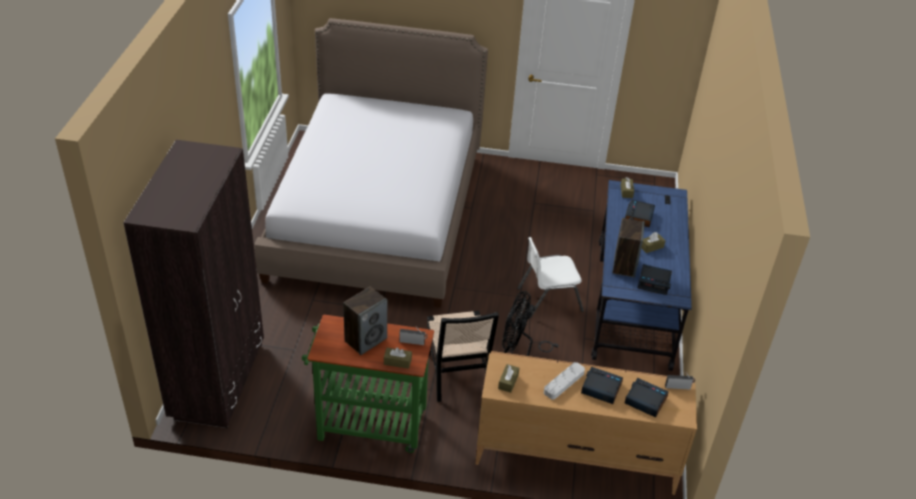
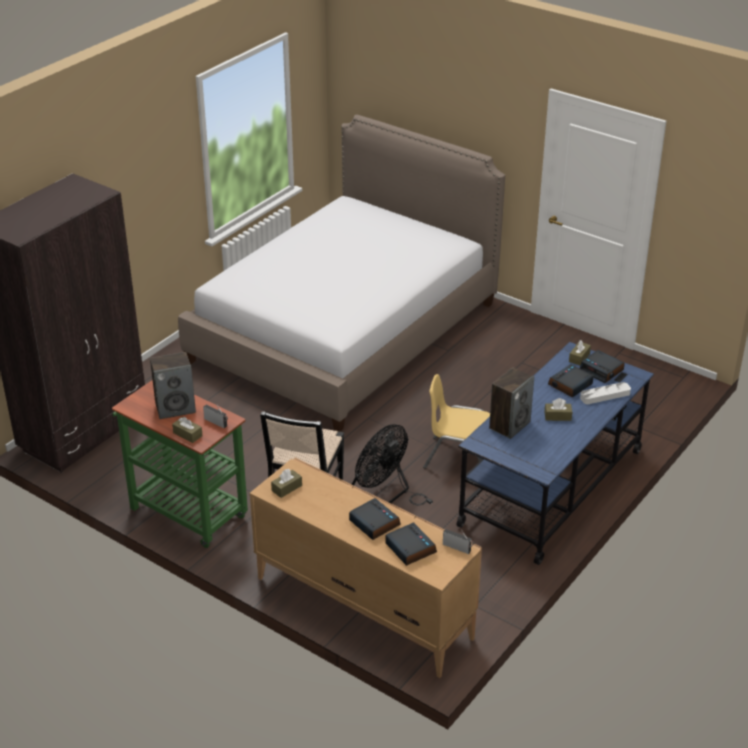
camera: 30 degrees right, 5 degrees down
white chair [517,237,584,318] -> yellow chair [423,374,490,469]
grey tray [544,362,585,399] -> grey tray moved to [580,382,631,404]
alarm clock [638,264,672,295] -> alarm clock moved to [580,350,625,383]

